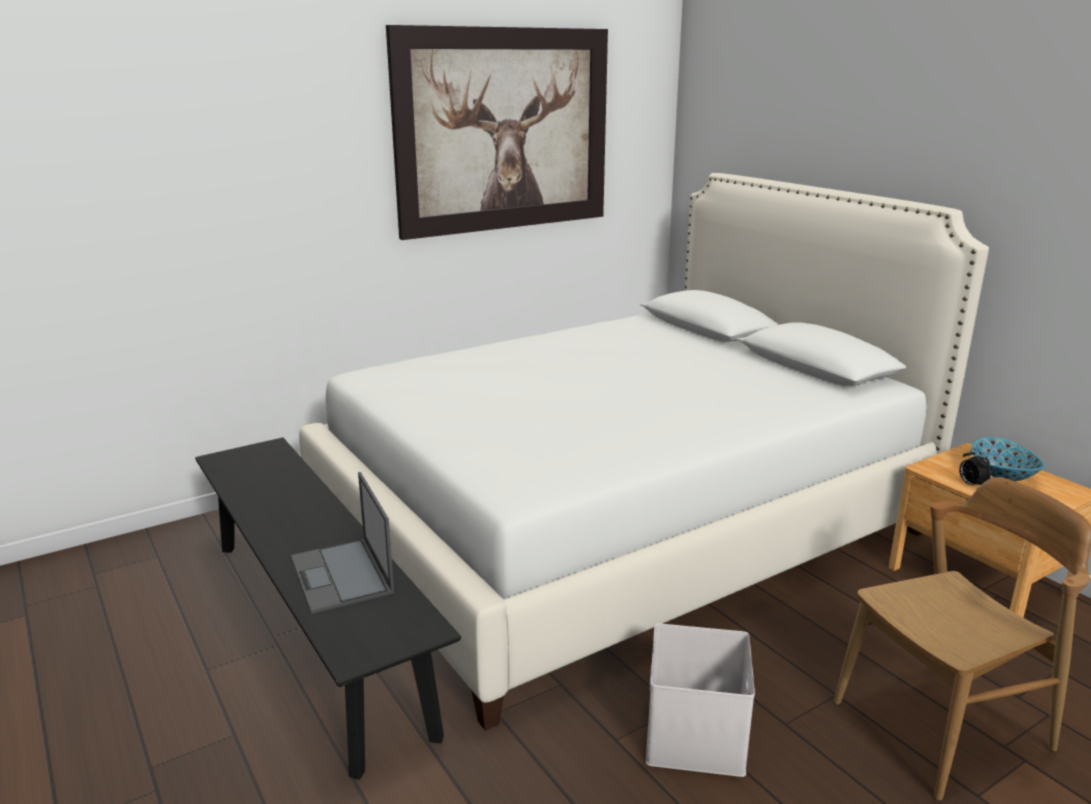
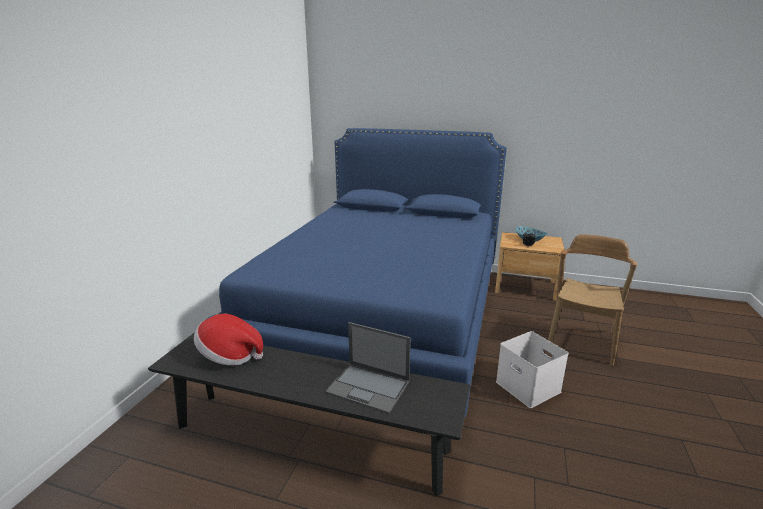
camera: 40 degrees left, 0 degrees up
white bed [299,173,989,731] -> blue bed [207,128,507,418]
picture [386,25,608,240] -> none
none -> hat [194,314,263,365]

